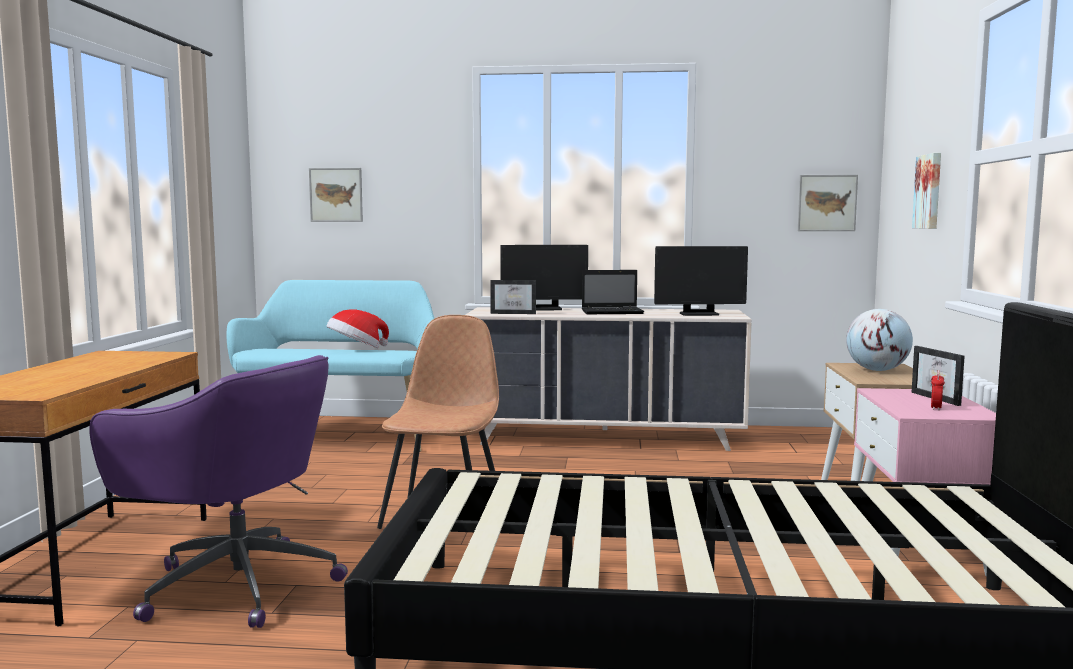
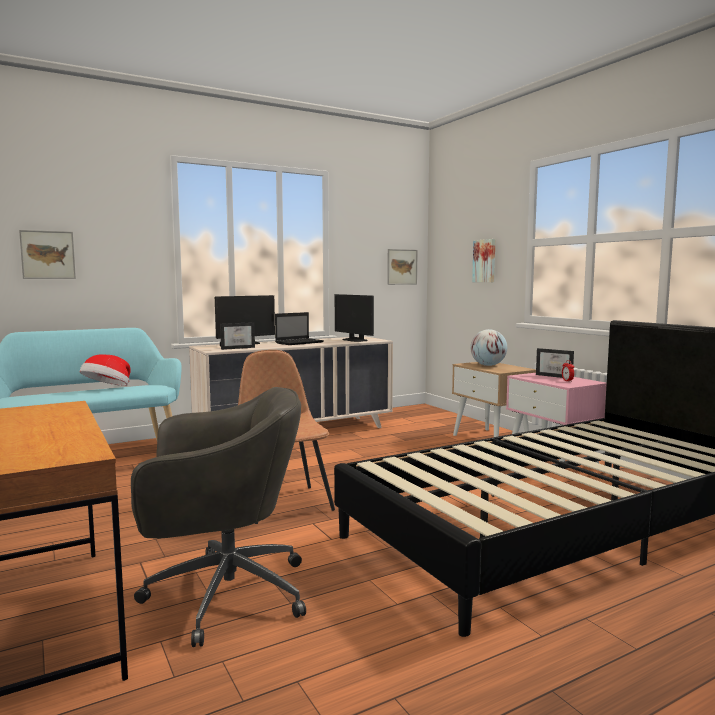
camera: 35 degrees left, 0 degrees up
purple office chair [89,355,348,628] -> grey office chair [131,387,306,647]
monitor [654,246,748,316] -> monitor turned 90 degrees clockwise [335,294,374,342]

